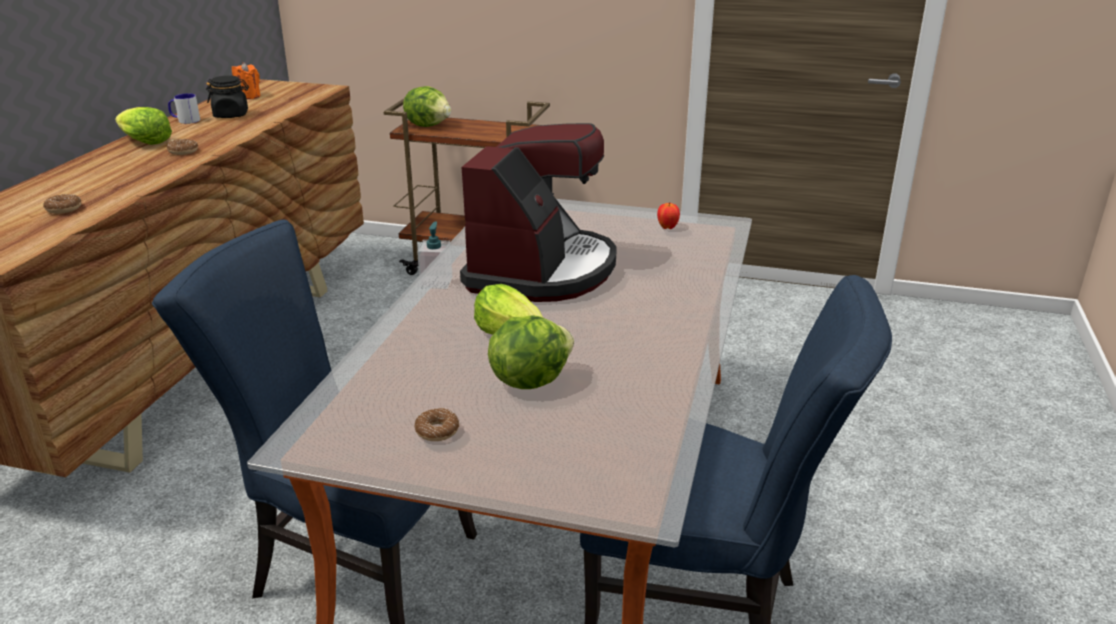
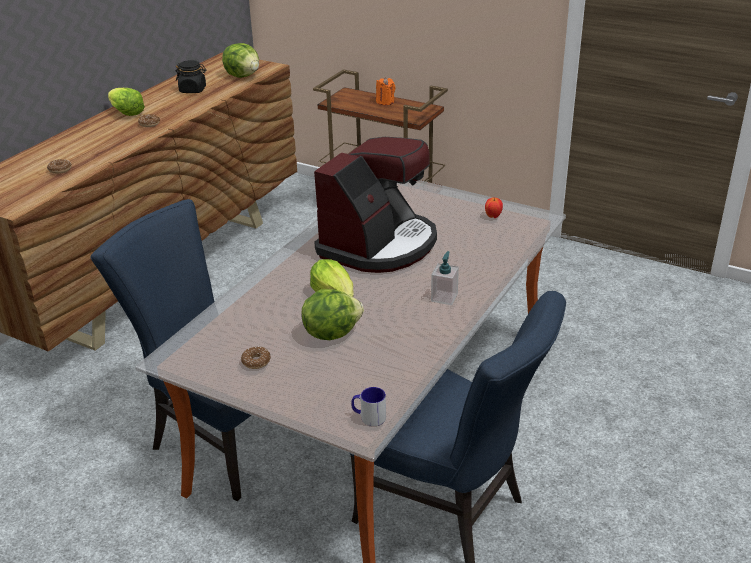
camera: 15 degrees right, 5 degrees up
mug [168,93,200,124] -> mug moved to [351,387,386,426]
orange candle [232,62,260,99] -> orange candle moved to [376,77,395,105]
lettuce [403,86,451,127] -> lettuce moved to [222,43,259,78]
soap dispenser [417,221,452,289] -> soap dispenser moved to [431,251,459,305]

